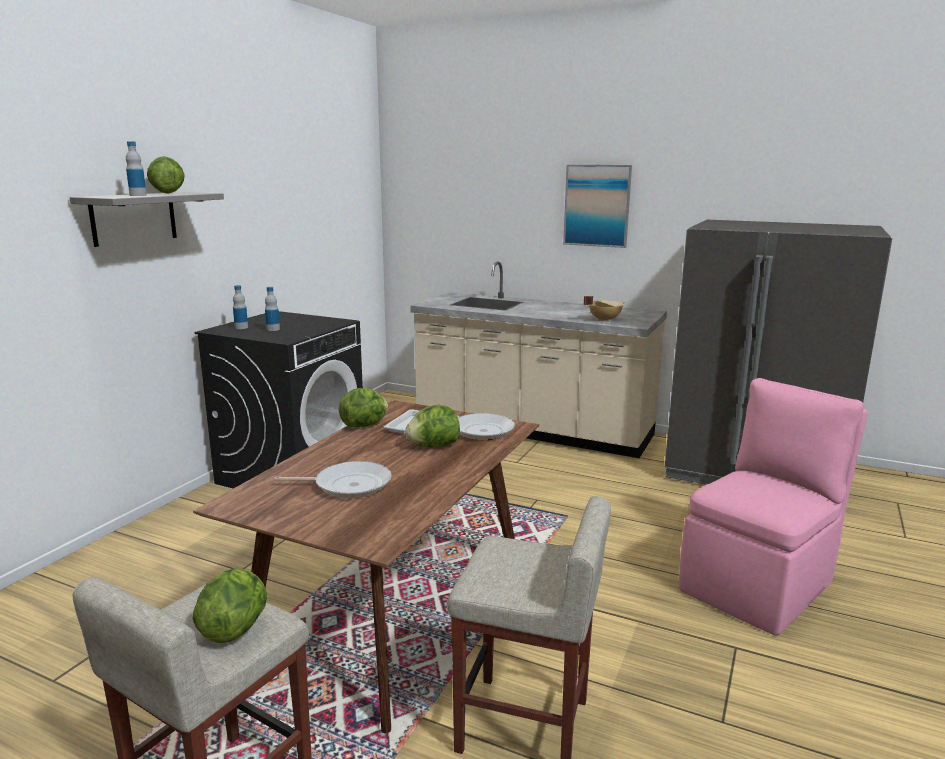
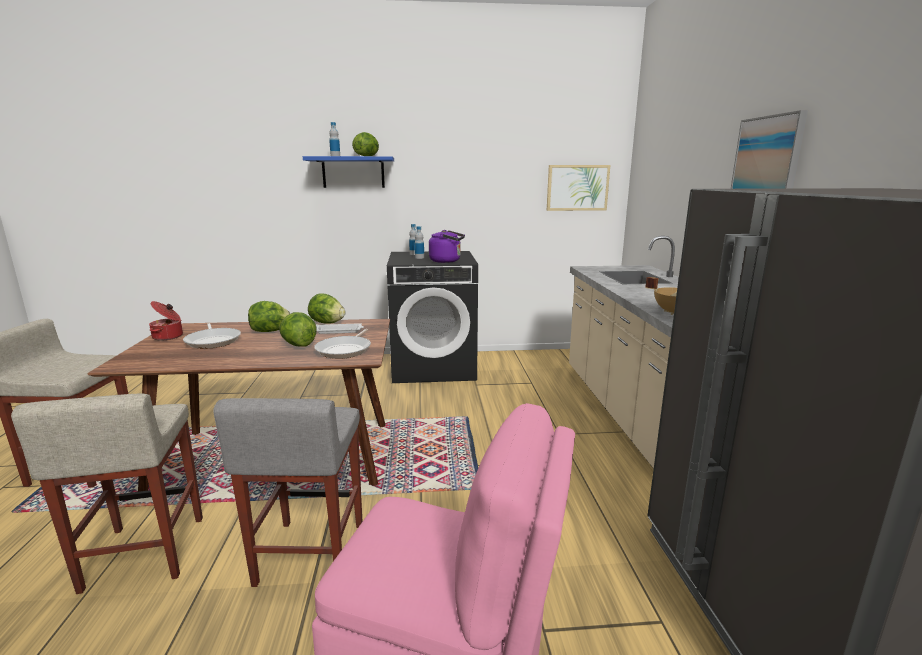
camera: 60 degrees right, 0 degrees up
grey shelf [70,192,224,247] -> blue shelf [303,156,394,188]
lettuce [192,568,267,643] -> lettuce moved to [248,301,290,332]
none -> cooking pot [149,301,183,340]
none -> grey stool [213,398,362,587]
none -> purple kettle [429,230,465,263]
none -> picture [547,165,610,211]

